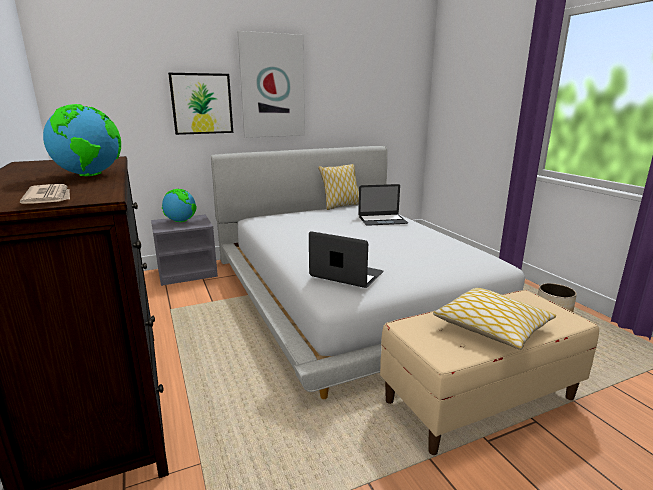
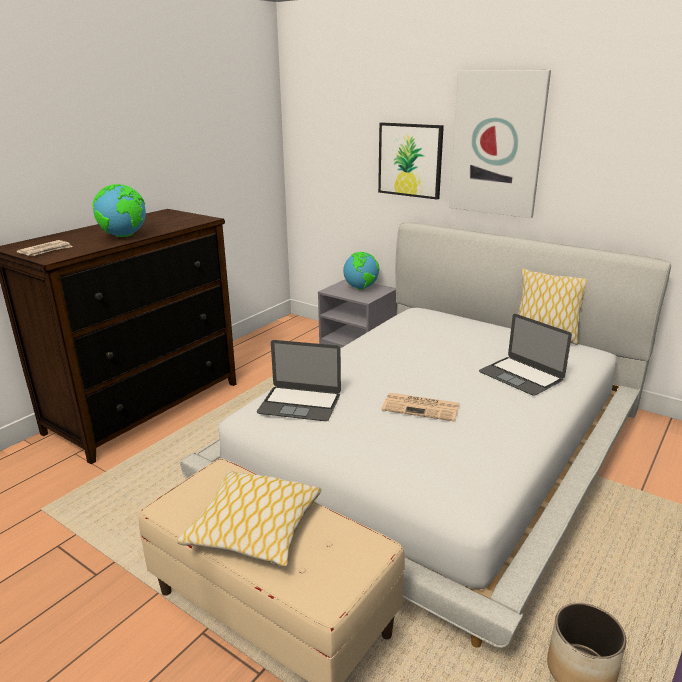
camera: 60 degrees right, 5 degrees up
laptop [309,231,383,288] -> laptop turned 105 degrees clockwise [257,340,341,421]
none -> newspaper [381,393,459,421]

